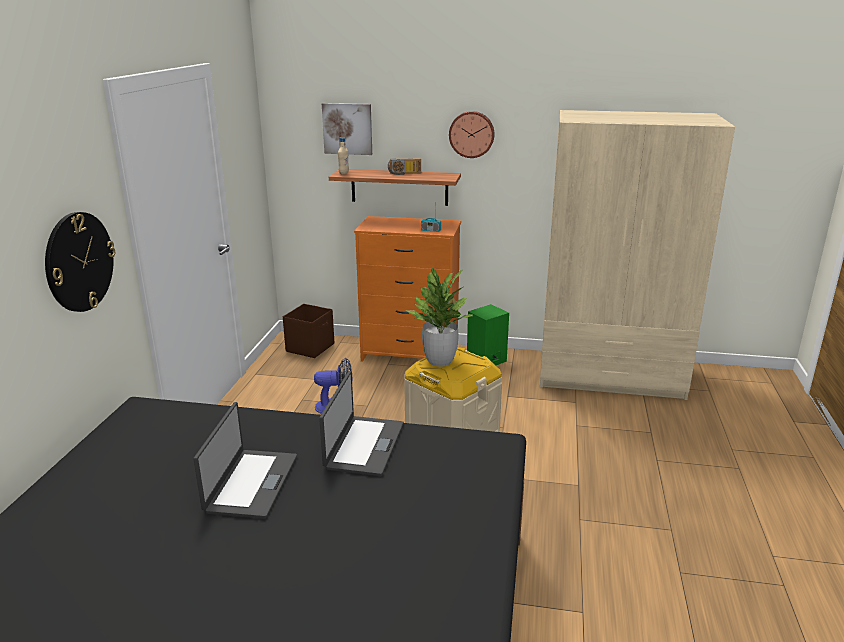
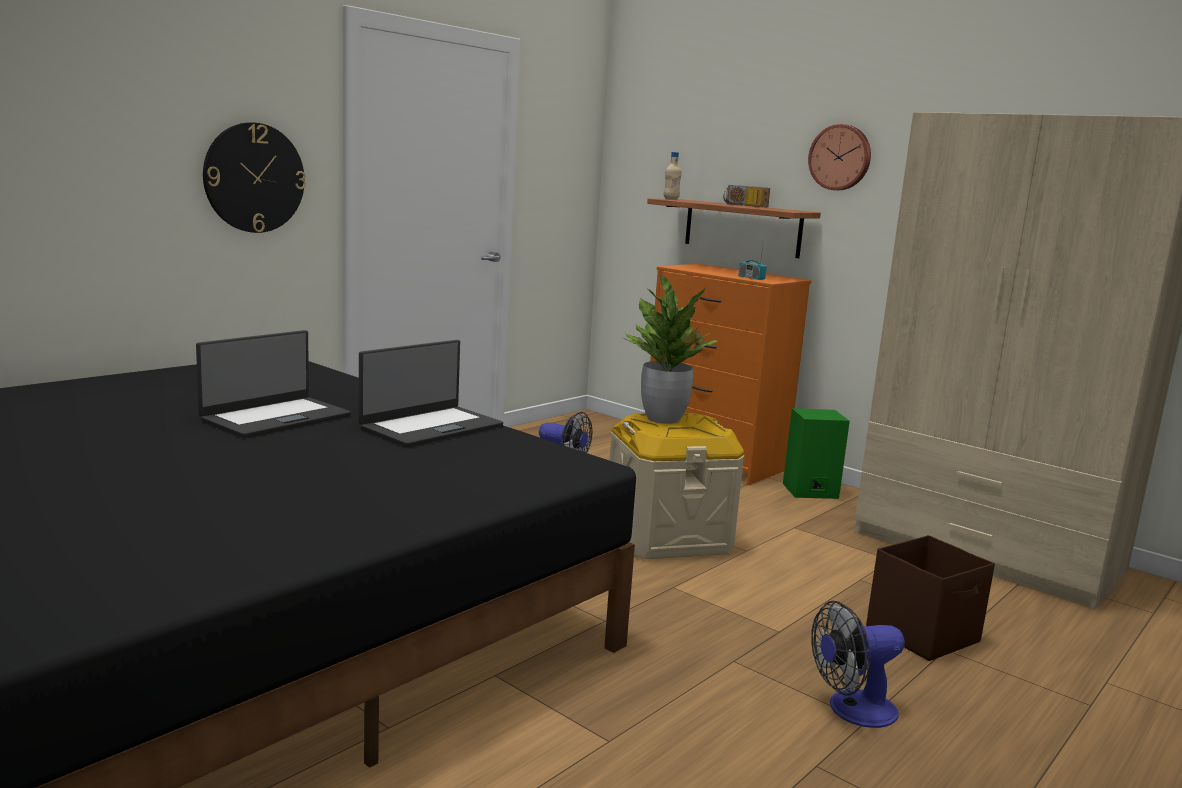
camera: 30 degrees right, 10 degrees down
brown storage box [283,304,334,358] -> brown storage box moved to [866,535,995,661]
picture [322,103,372,155] -> none
none -> fan [811,601,905,728]

